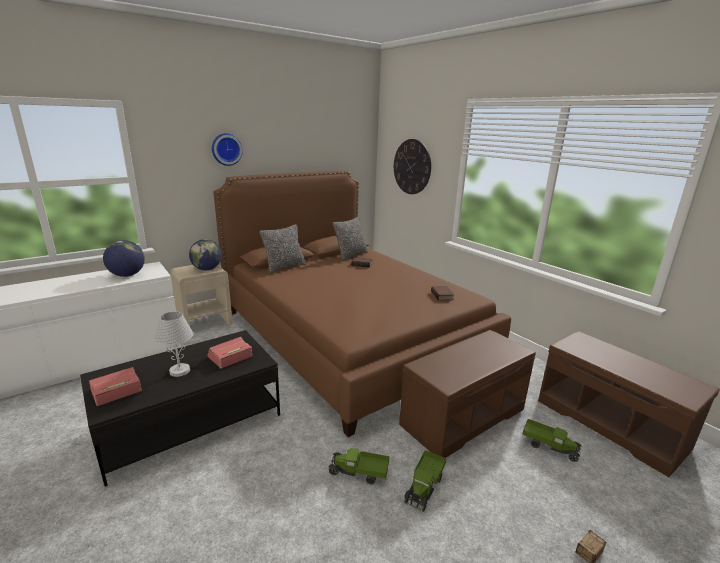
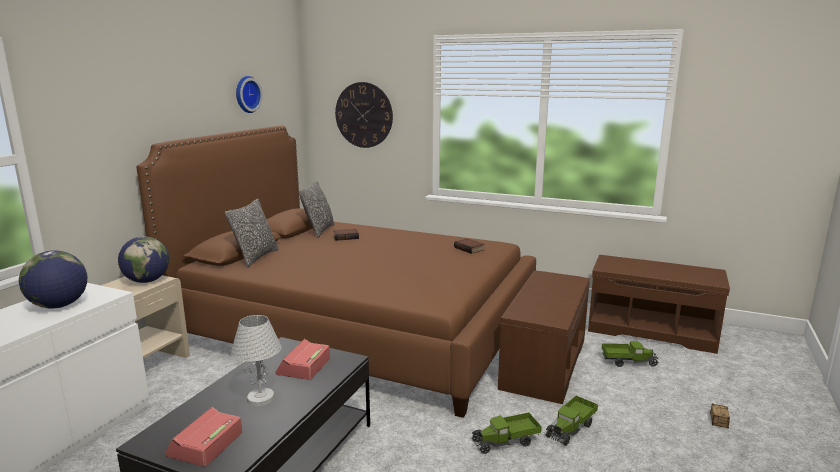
camera: 30 degrees left, 5 degrees down
wall clock [212,133,243,166] -> wall clock moved to [236,76,263,113]
toy truck [404,450,446,512] -> toy truck turned 45 degrees clockwise [546,396,598,446]

